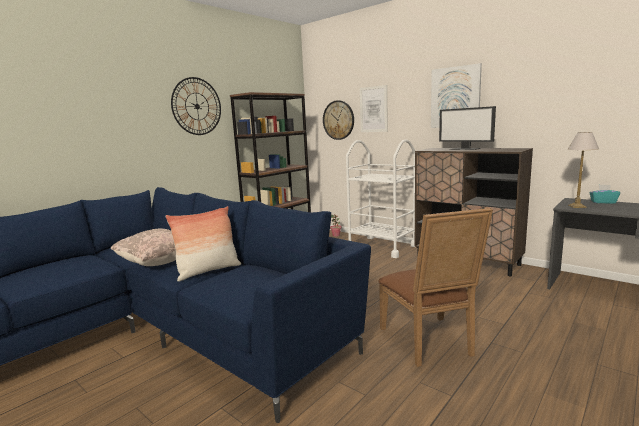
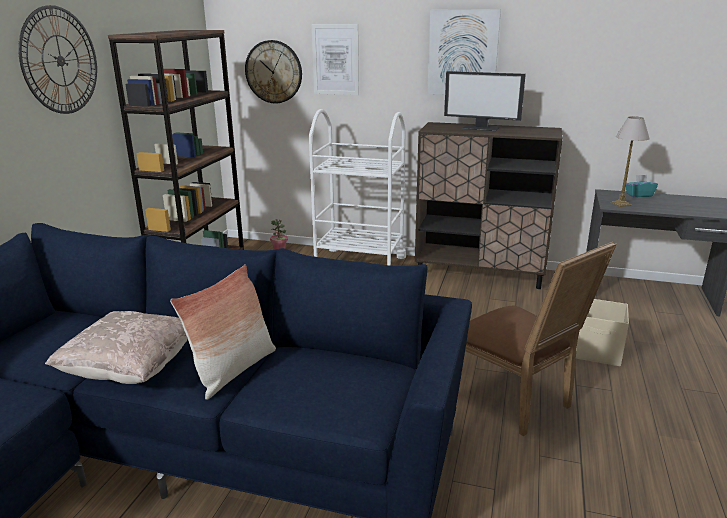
camera: 25 degrees left, 10 degrees up
none -> beige storage box [576,299,629,366]

